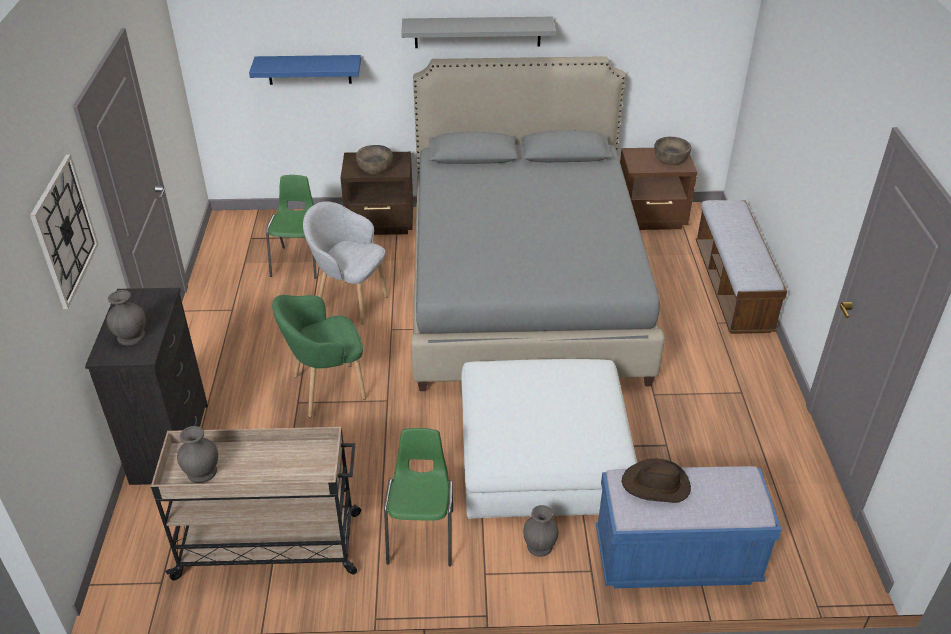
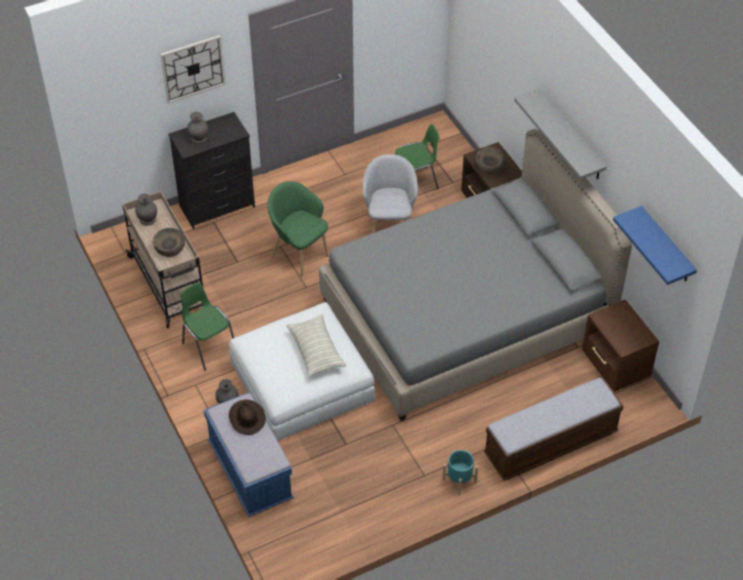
camera: 65 degrees right, 10 degrees up
blue shelf [249,55,361,85] -> blue shelf moved to [613,206,697,285]
green chair [384,428,453,567] -> green chair turned 105 degrees counterclockwise [181,282,234,371]
brown bowl [654,137,691,166] -> brown bowl moved to [153,228,185,257]
none -> pillow [286,314,346,377]
none -> turquoise planter [442,450,478,495]

